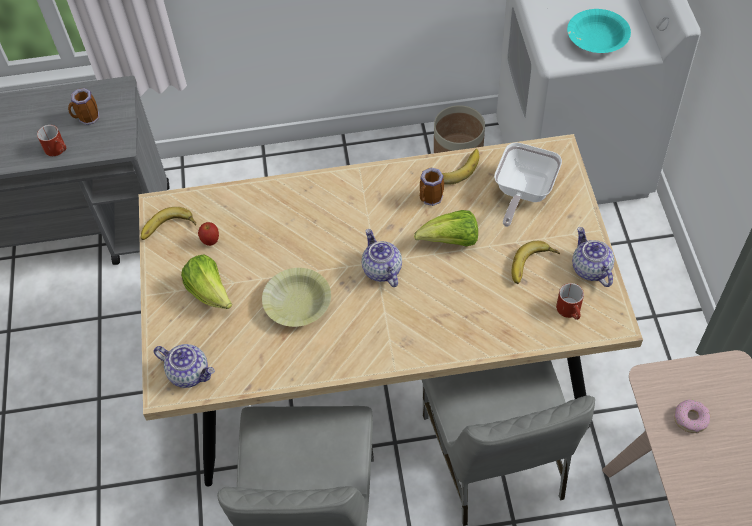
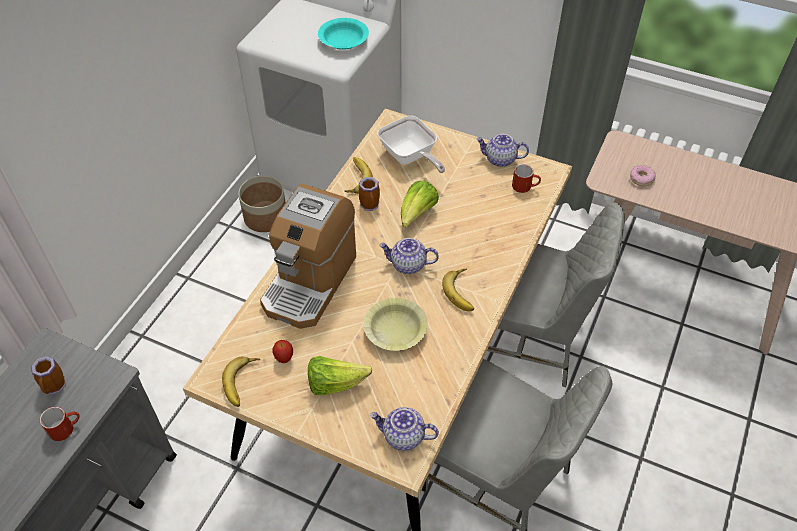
camera: 60 degrees left, 5 degrees down
teapot [154,344,215,388] -> teapot turned 135 degrees counterclockwise [370,407,439,451]
banana [511,241,560,284] -> banana moved to [442,269,474,311]
none -> coffee machine [260,184,356,329]

